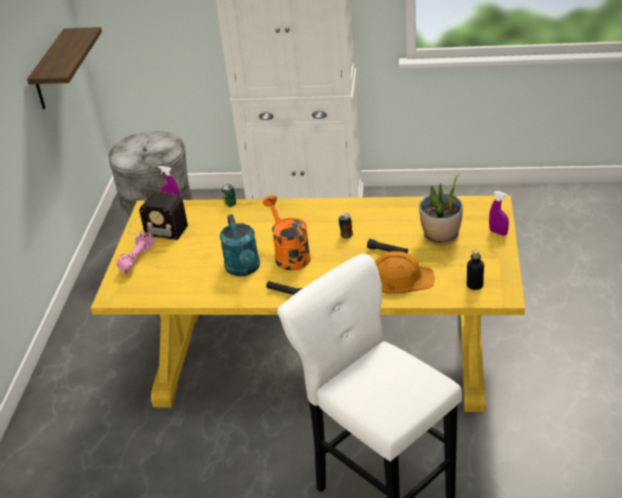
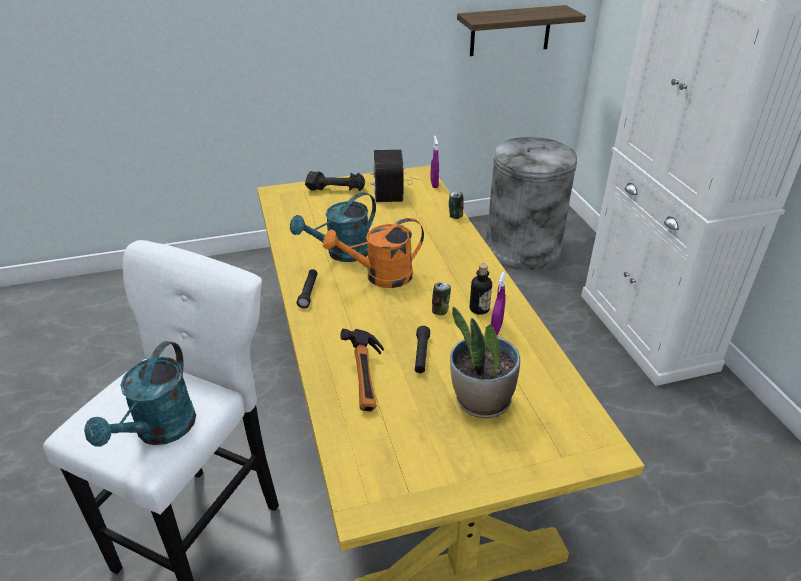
camera: 65 degrees right, 0 degrees up
pink dumbbell [116,232,155,274] -> black dumbbell [305,171,365,191]
orange watering can [263,195,311,271] -> orange watering can turned 150 degrees counterclockwise [323,218,424,288]
orange hard hat [375,251,435,294] -> hammer [340,329,384,412]
bottle [467,249,484,290] -> bottle moved to [470,263,492,315]
purple spray bottle [489,191,509,236] -> purple spray bottle moved to [491,272,506,335]
none -> turquoise watering can [84,341,196,447]

